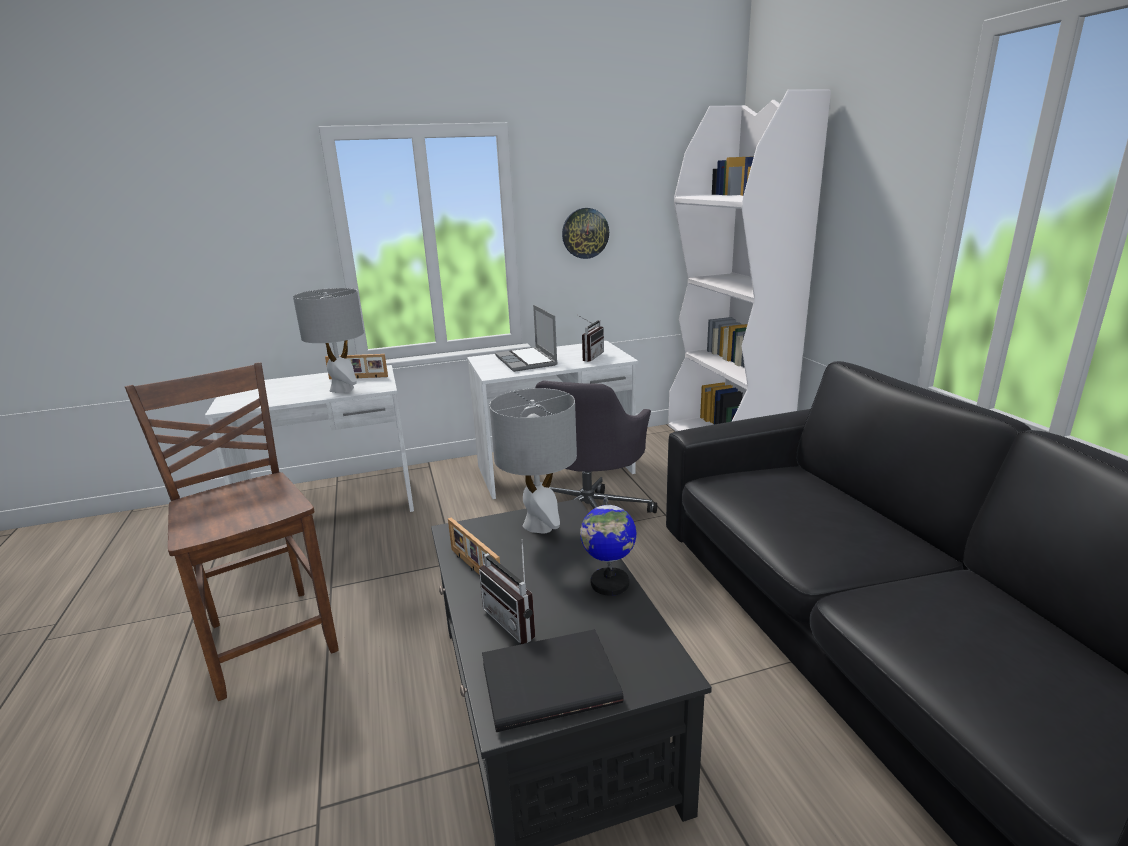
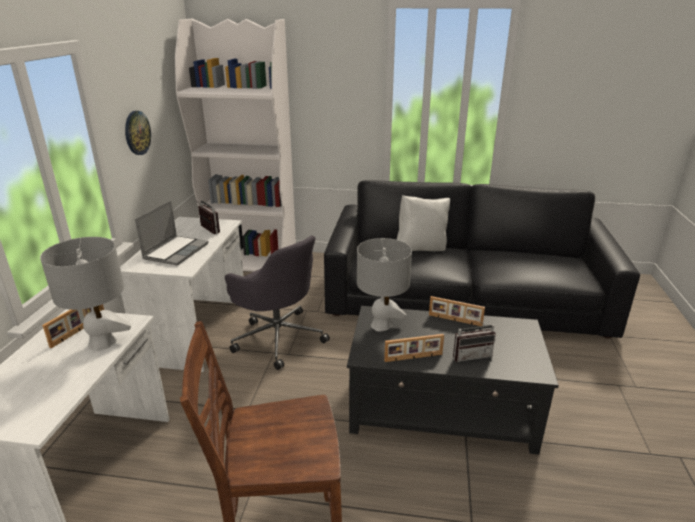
camera: 65 degrees left, 5 degrees up
black book [482,629,624,732] -> none
laptop [495,305,558,372] -> laptop turned 75 degrees counterclockwise [135,200,209,266]
globe [580,495,636,596] -> picture frame [429,296,485,326]
none -> white pillow [397,195,450,251]

